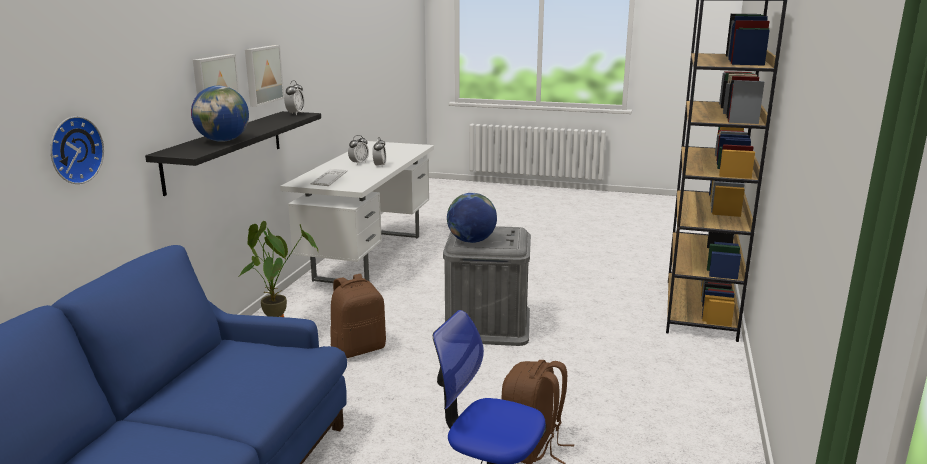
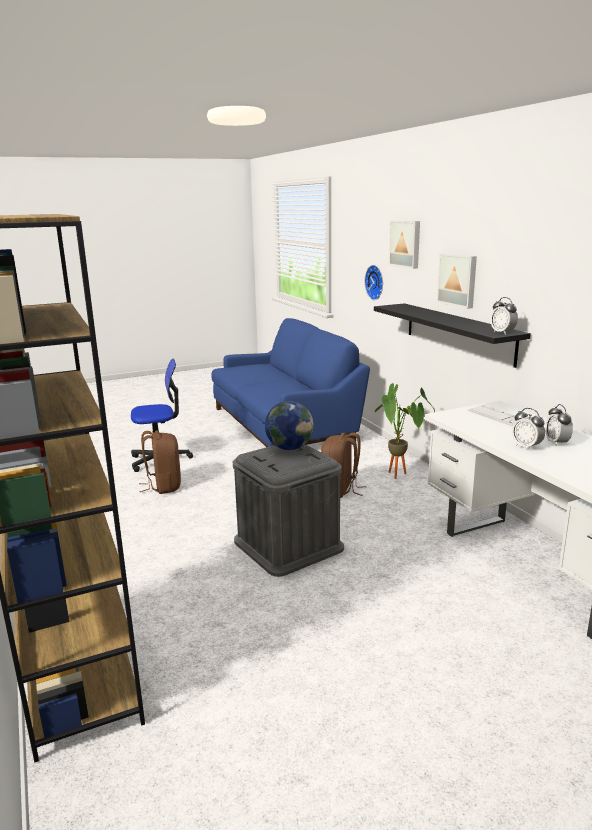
camera: 140 degrees right, 0 degrees up
globe [191,86,249,142] -> none
picture [245,45,284,107] -> picture moved to [389,220,420,269]

